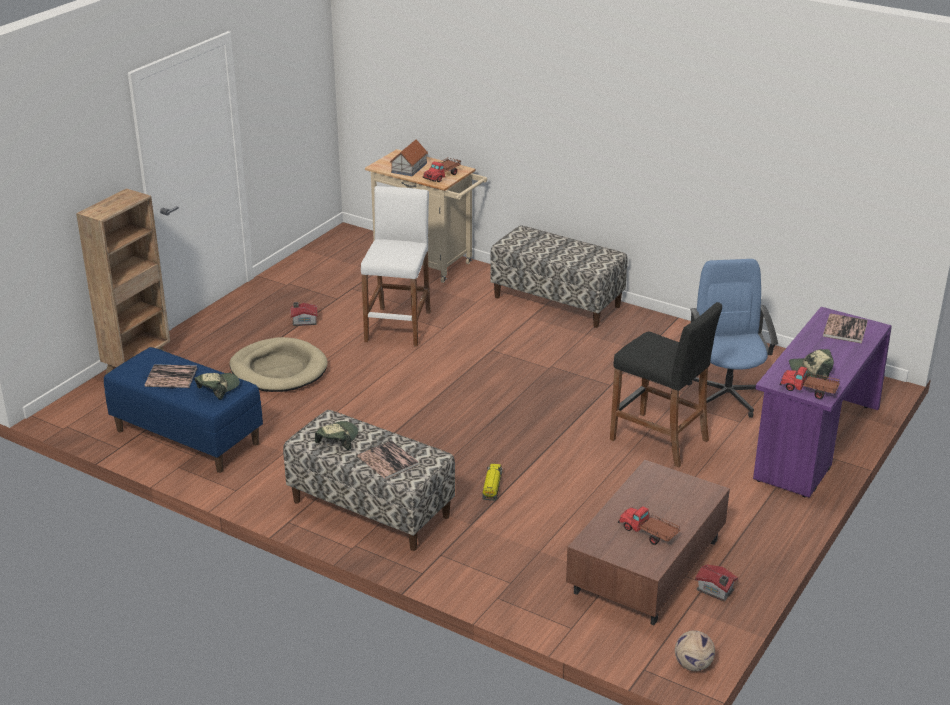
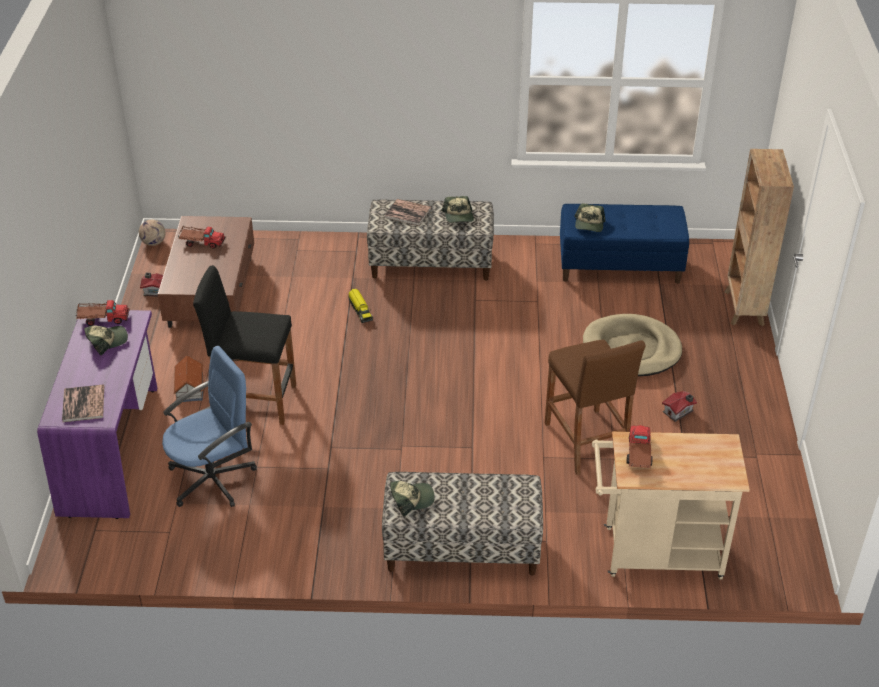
camera: 150 degrees right, 10 degrees up
book [145,364,197,388] -> none
white stool [361,186,431,347] -> brown stool [545,340,645,475]
toy house [390,139,428,176] -> toy house moved to [173,355,203,402]
blue office chair [687,259,778,418] -> blue office chair turned 90 degrees counterclockwise [162,346,257,507]
none -> cap [390,481,435,516]

